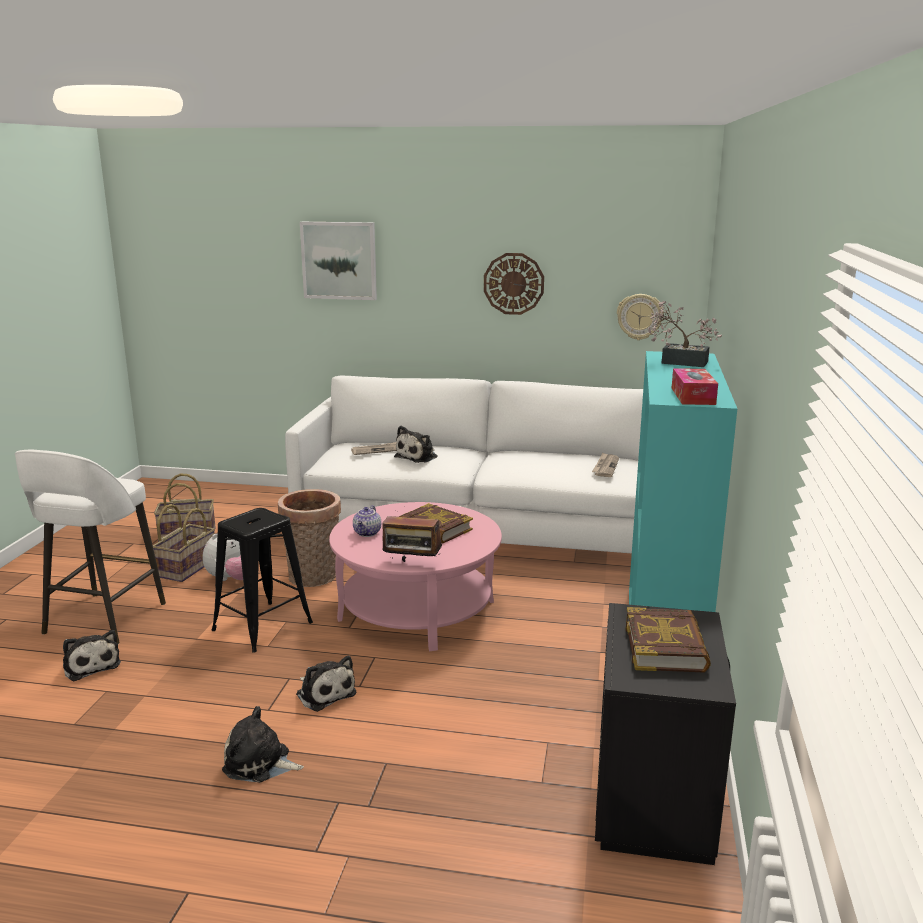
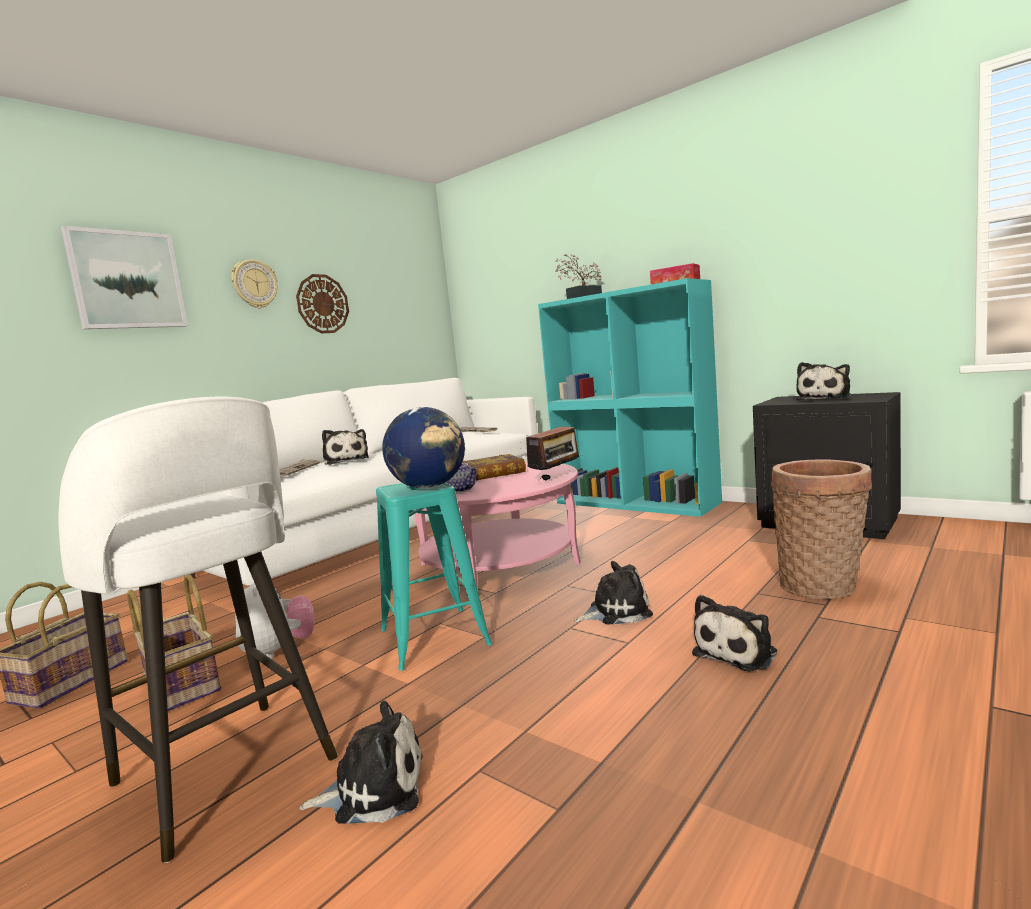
camera: 60 degrees left, 10 degrees down
black stool [212,508,313,653] -> turquoise stool [376,482,492,671]
basket [278,489,341,587] -> basket moved to [771,459,872,599]
wall clock [617,294,664,340] -> wall clock moved to [231,259,278,308]
book [626,607,711,673] -> plush toy [796,362,851,400]
none -> globe [382,407,465,489]

